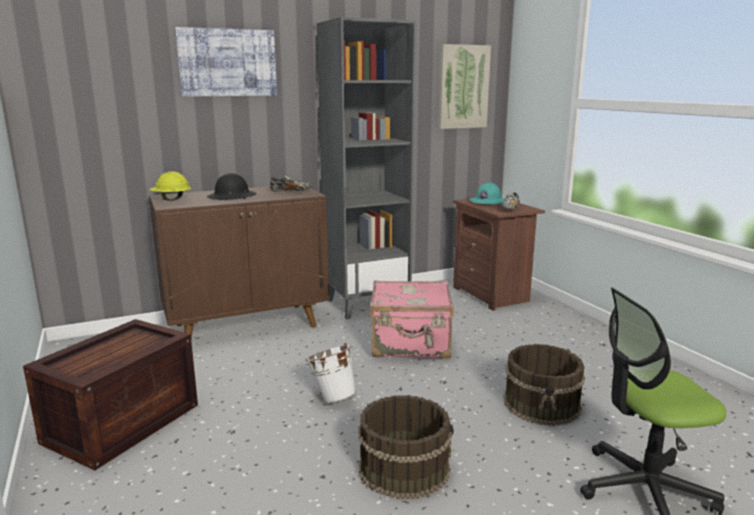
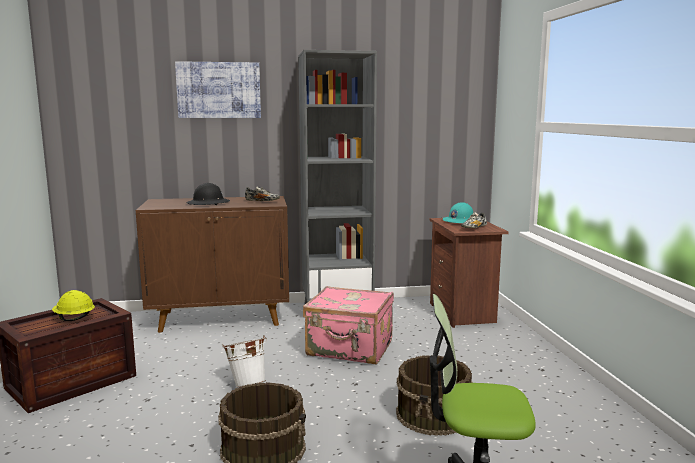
camera: 15 degrees right, 5 degrees down
yellow hard hat [150,171,191,201] -> yellow hard hat moved to [52,290,95,321]
picture [438,44,491,129] -> none

